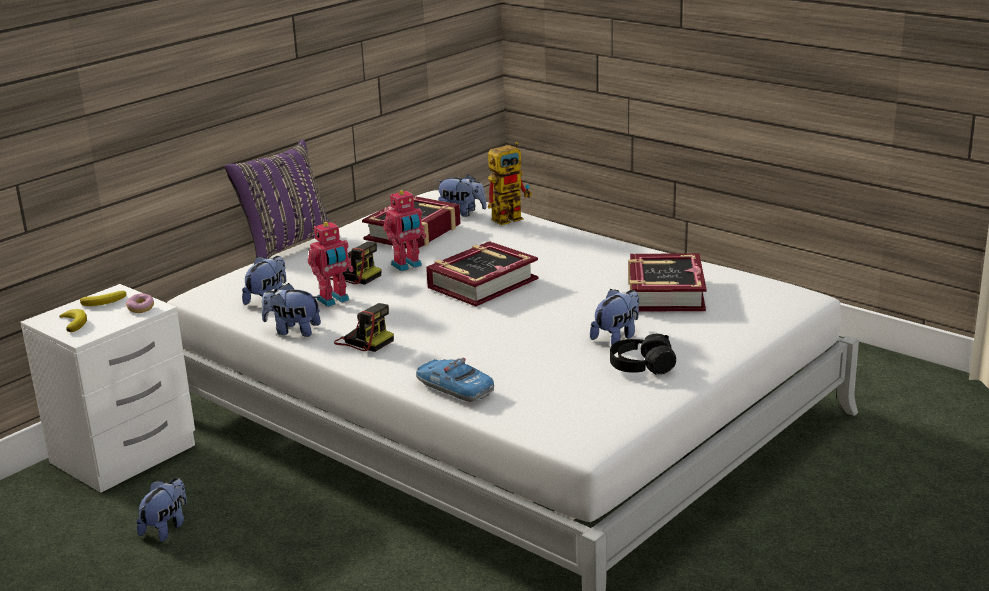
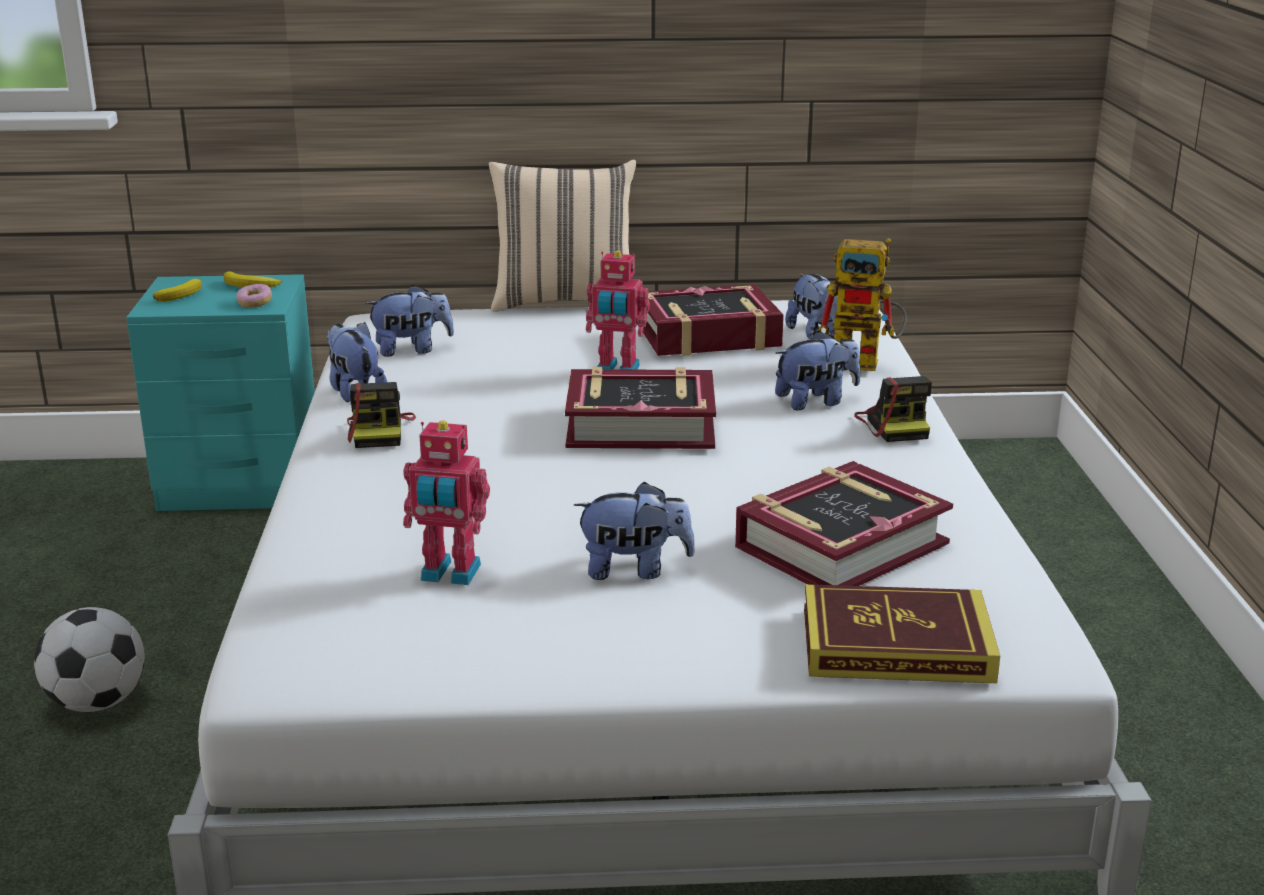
camera: 45 degrees right, 0 degrees up
white nightstand [21,284,195,493] -> turquoise nightstand [126,274,315,511]
plush toy [136,478,187,542] -> plush toy moved to [775,331,861,410]
purple pillow [224,139,329,259] -> beige pillow [489,160,636,312]
toy robot [307,221,354,307] -> toy robot moved to [403,420,490,585]
camera [329,242,381,285] -> camera moved to [854,376,932,442]
toy car [416,357,494,402] -> none
black headphones [610,334,676,374] -> none
none -> football [34,607,145,712]
none -> book [804,584,1000,683]

